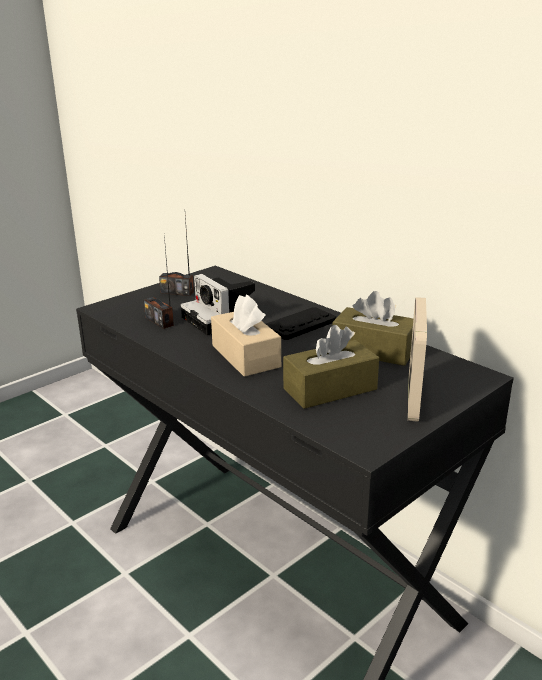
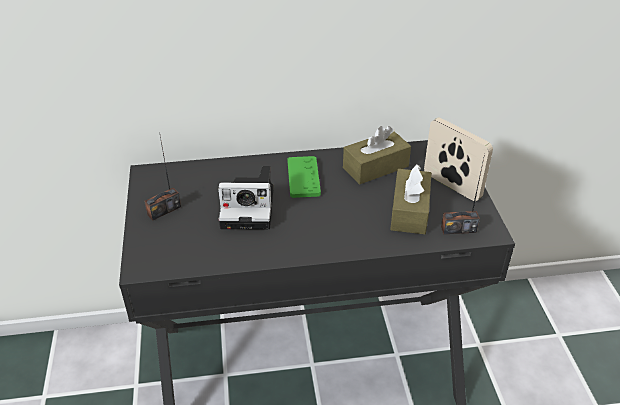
camera: 55 degrees left, 15 degrees up
radio [144,236,174,329] -> radio moved to [441,154,485,234]
beige tissue box [211,295,281,377] -> none
black game controller [266,307,336,340] -> green game controller [287,156,321,198]

